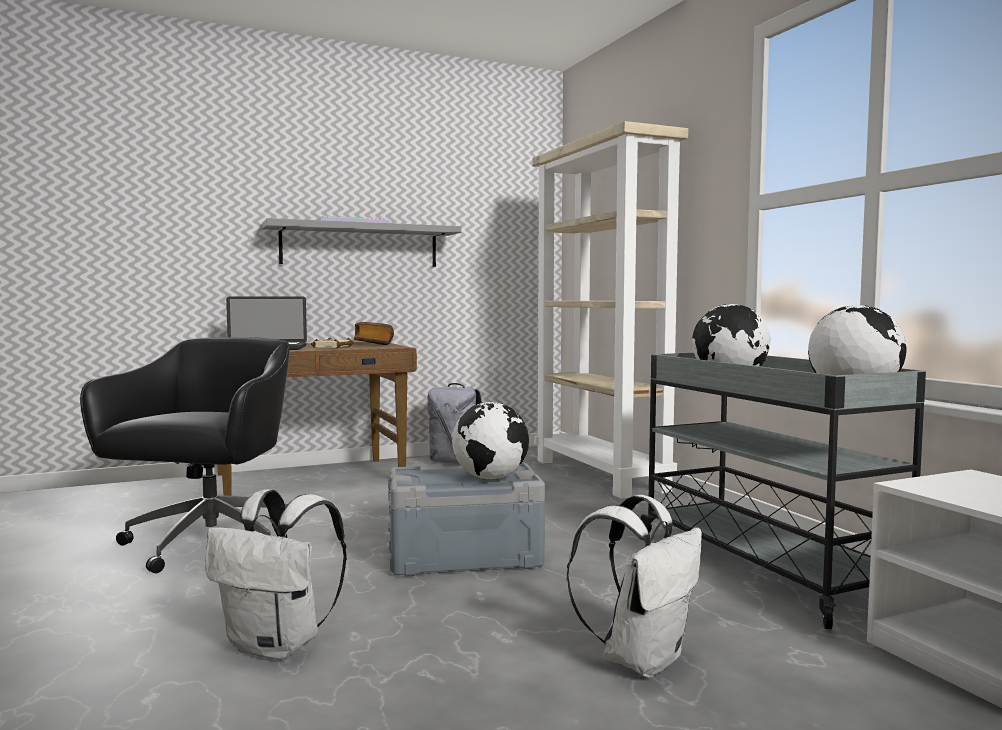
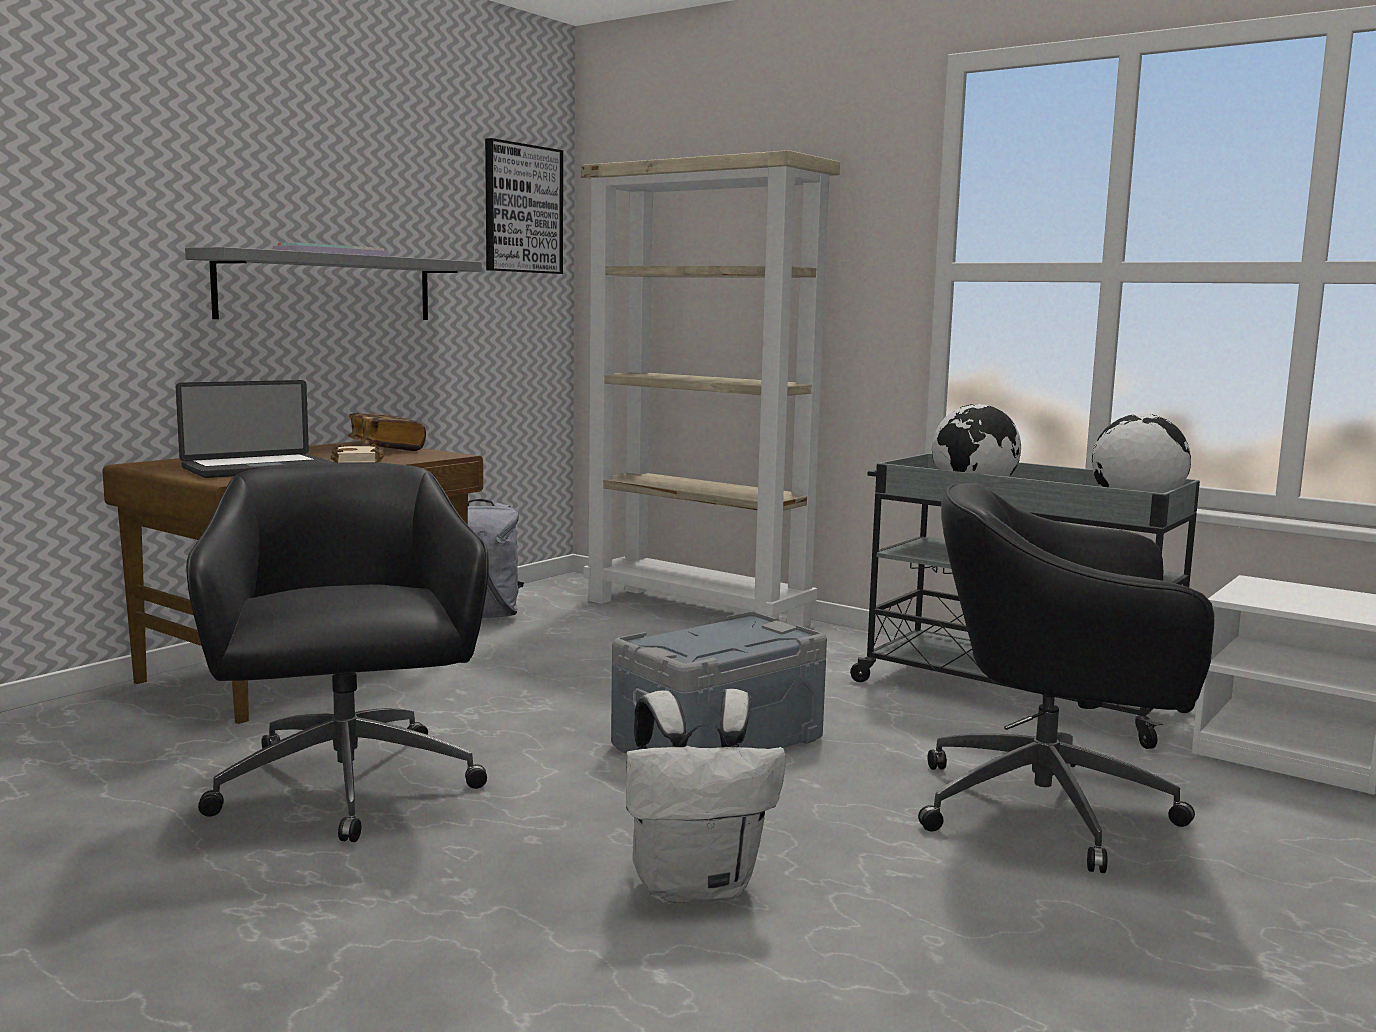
camera: 30 degrees left, 5 degrees up
globe [452,402,529,480] -> none
white backpack [566,495,702,677] -> black office chair [918,483,1215,873]
none -> picture [485,138,563,274]

